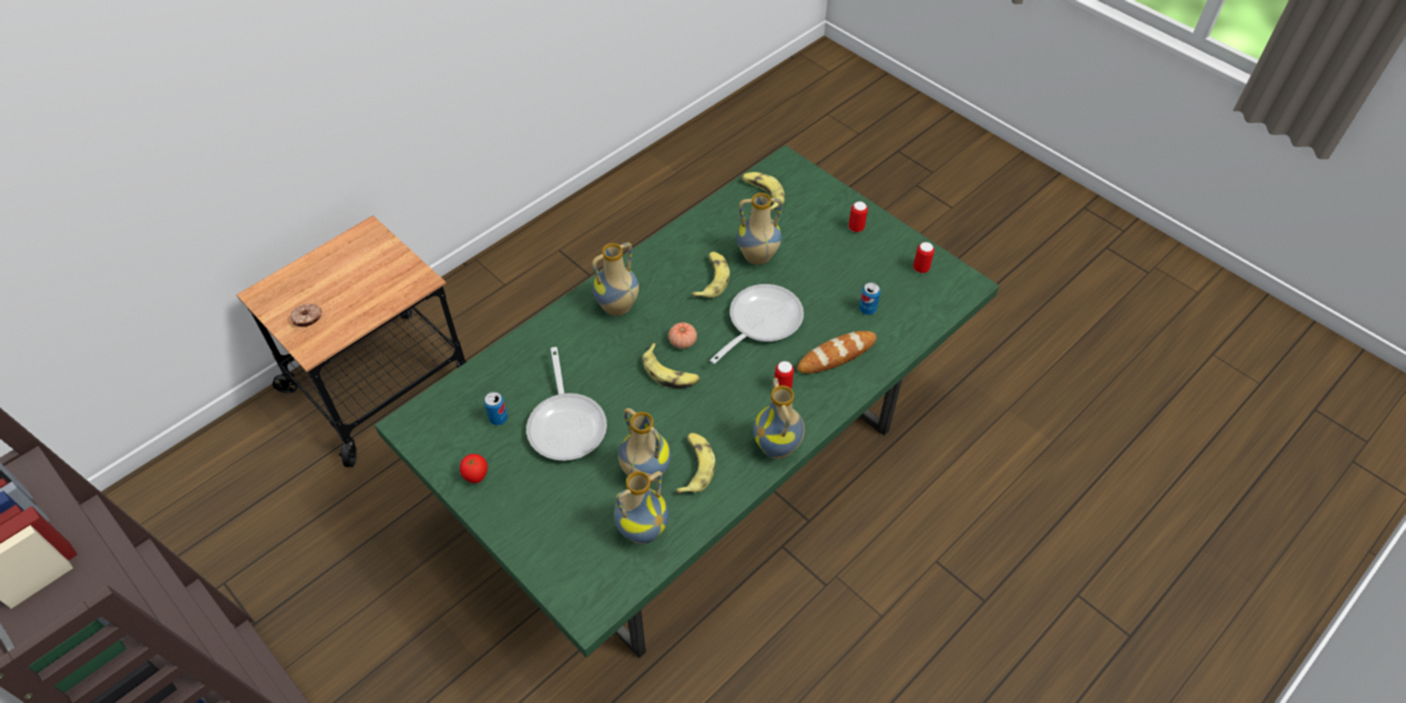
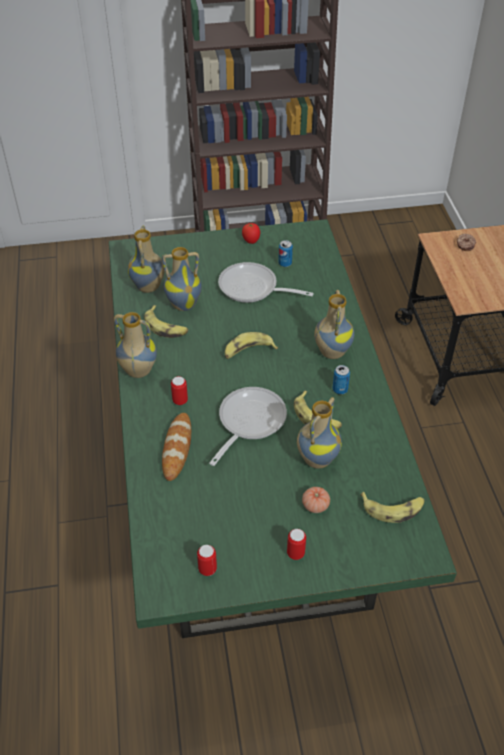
camera: 125 degrees right, 5 degrees down
tomato [668,322,697,349] -> tomato moved to [302,487,330,513]
frying pan [710,284,804,364] -> frying pan turned 135 degrees counterclockwise [209,387,287,466]
can [859,282,880,315] -> can moved to [332,365,350,394]

